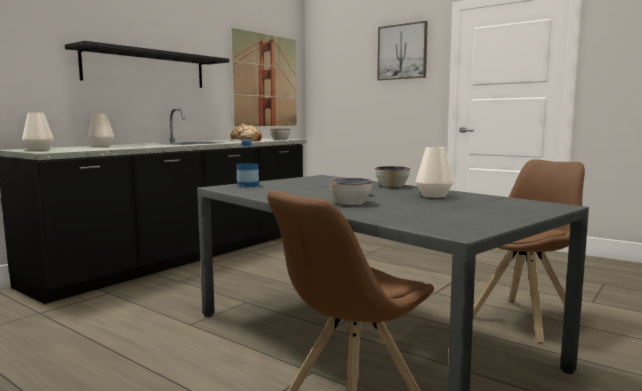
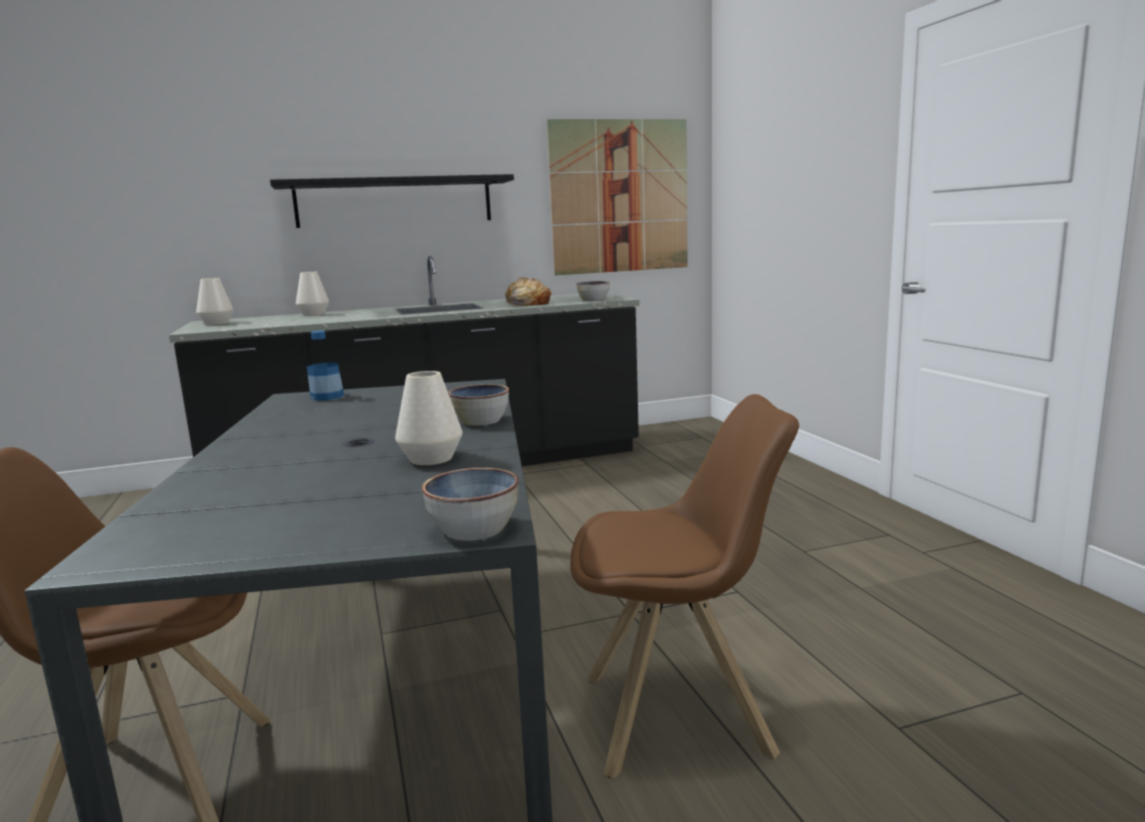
camera: 35 degrees right, 5 degrees up
bowl [329,178,373,205] -> bowl moved to [422,468,519,541]
picture [378,21,428,80] -> none

